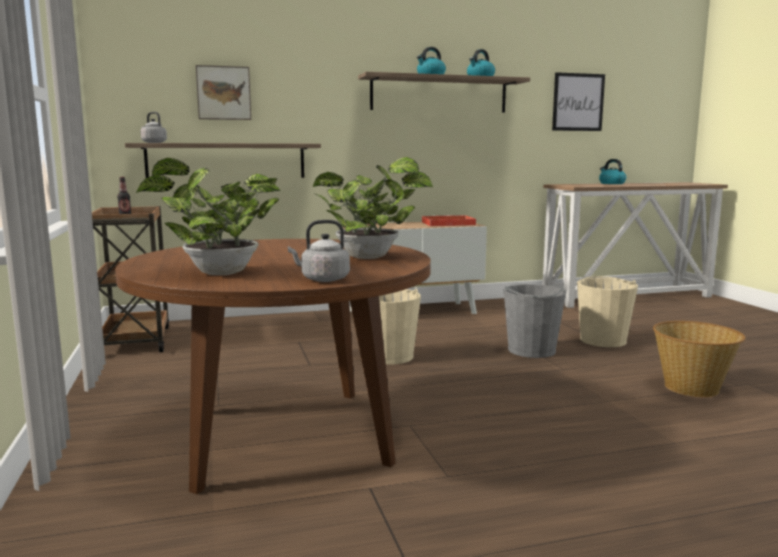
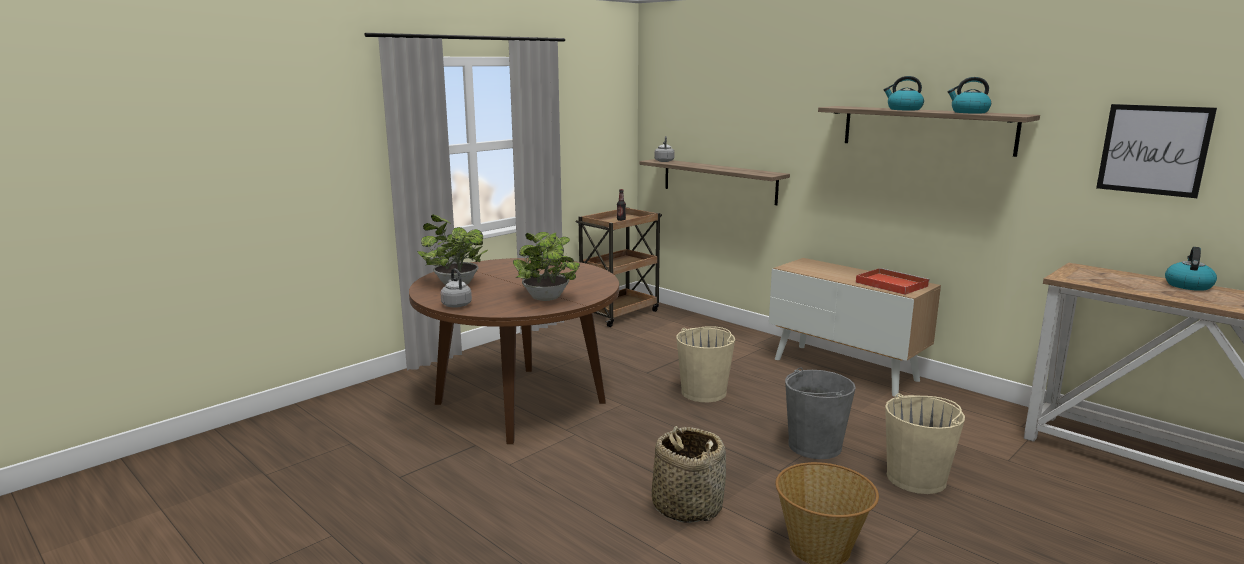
camera: 60 degrees right, 5 degrees up
picture [196,65,251,120] -> none
none -> basket [652,426,726,523]

